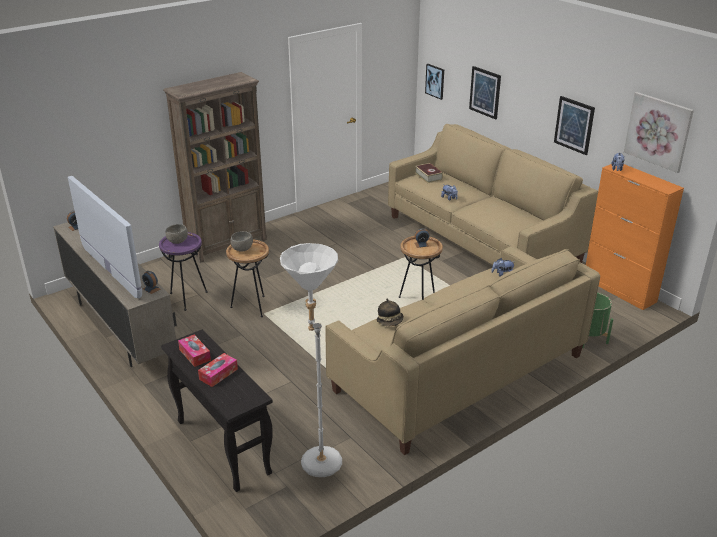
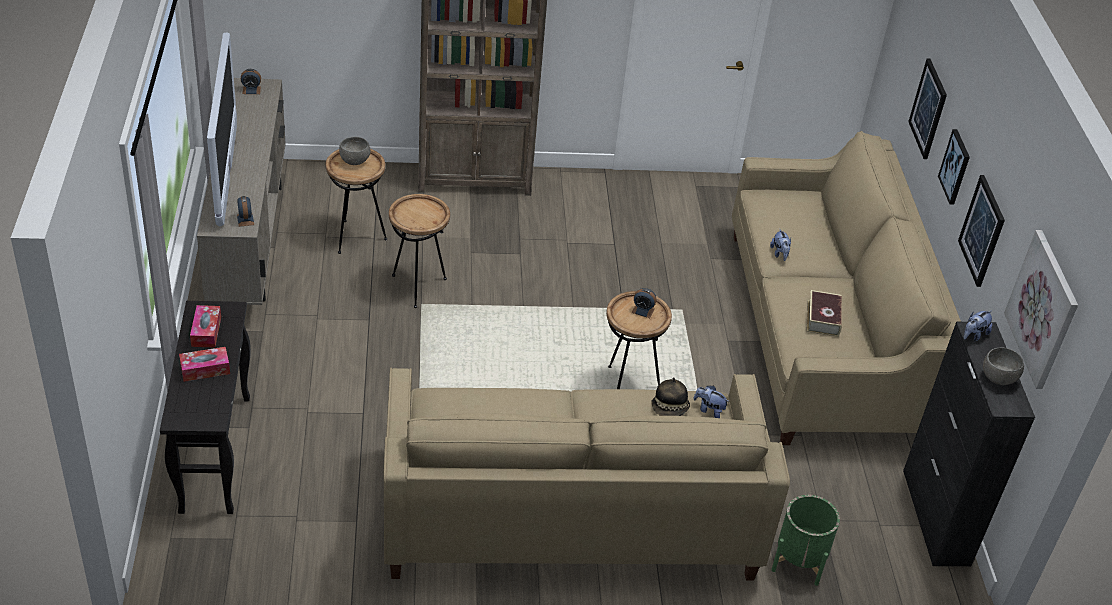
camera: 30 degrees right, 10 degrees up
purple side table [159,232,208,311] -> brown side table [326,149,387,254]
grey bowl [230,231,253,252] -> grey bowl moved to [983,348,1024,385]
white floor lamp [280,243,342,477] -> none
hat [376,299,404,326] -> hat moved to [651,377,690,416]
book [415,163,443,183] -> book moved to [807,290,842,337]
picture [425,64,444,100] -> picture moved to [938,129,970,205]
orange cabinet [586,164,684,310] -> black cabinet [903,322,1035,566]

